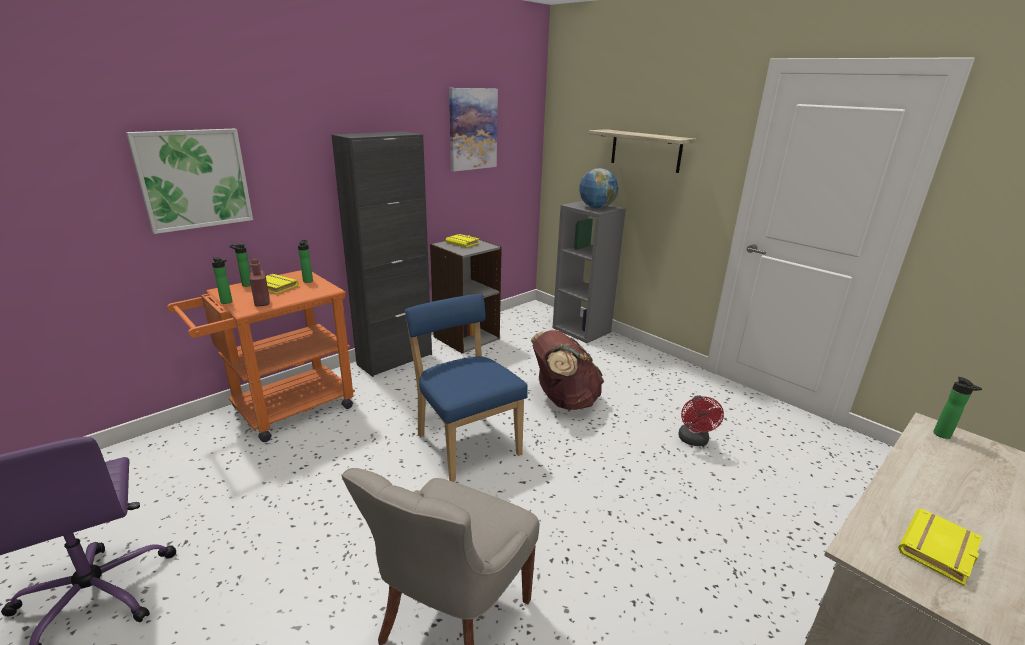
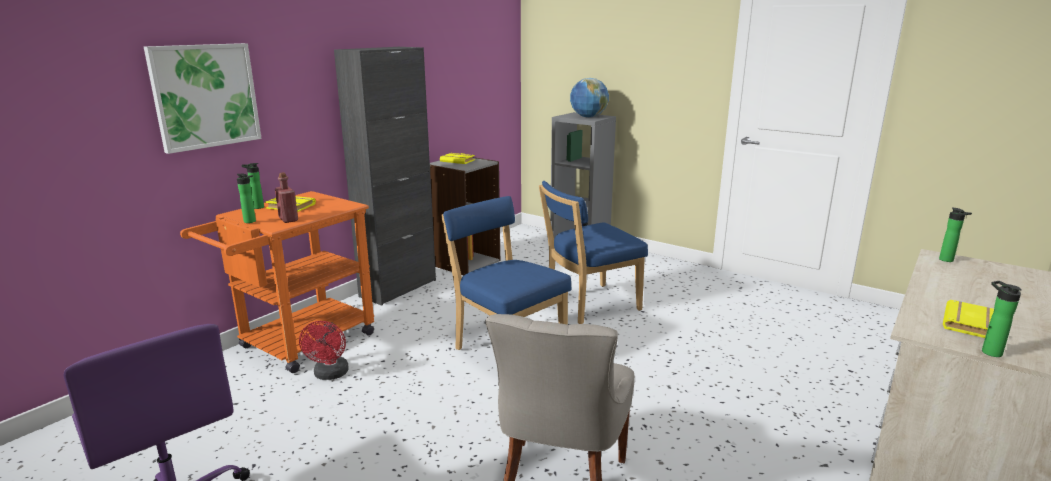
camera: 10 degrees left, 5 degrees down
bottle [298,240,313,283] -> bottle moved to [982,281,1022,357]
picture [449,88,498,172] -> none
brown backpack [531,330,604,410] -> blue chair [539,181,648,324]
shelf [588,129,696,173] -> none
red fan [678,395,724,446] -> red fan moved to [299,321,349,380]

